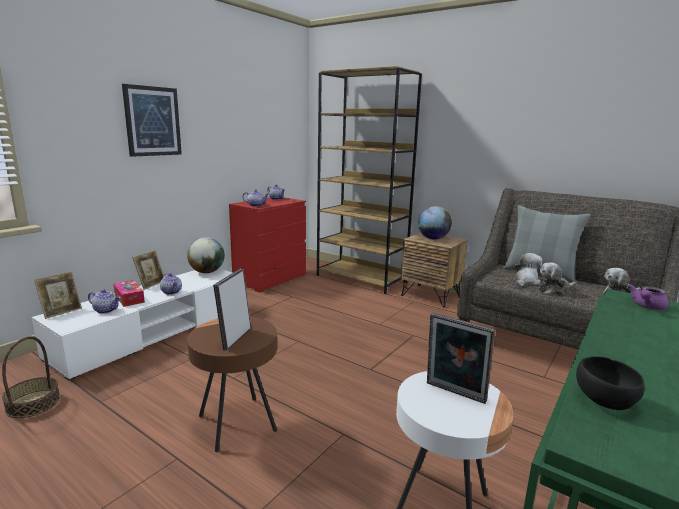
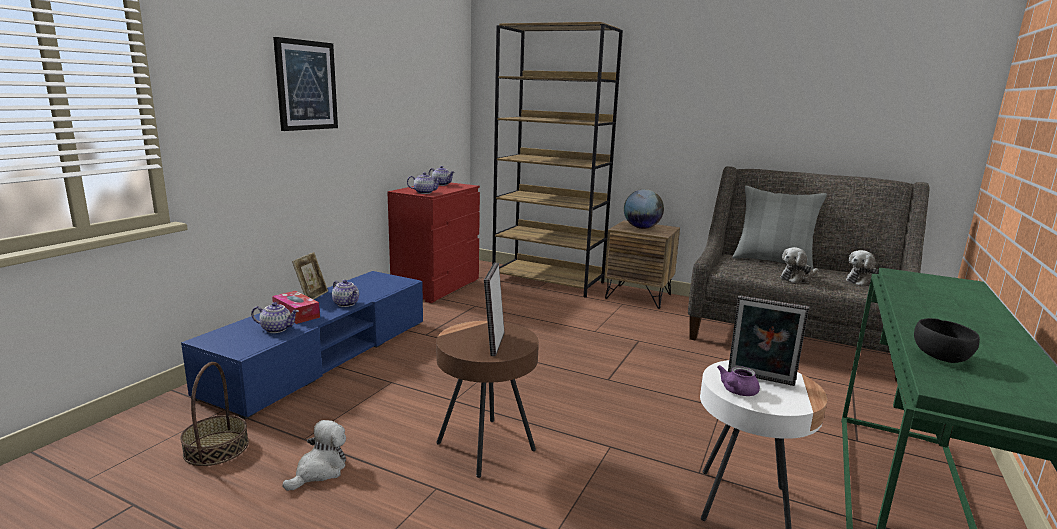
camera: 10 degrees left, 0 degrees up
white tv stand [32,268,232,381] -> blue tv stand [181,271,423,419]
picture frame [34,272,82,319] -> none
globe [187,237,225,273] -> none
plush toy [514,253,542,286] -> plush toy moved to [282,420,346,491]
purple teapot [628,285,669,310] -> purple teapot moved to [717,365,760,396]

